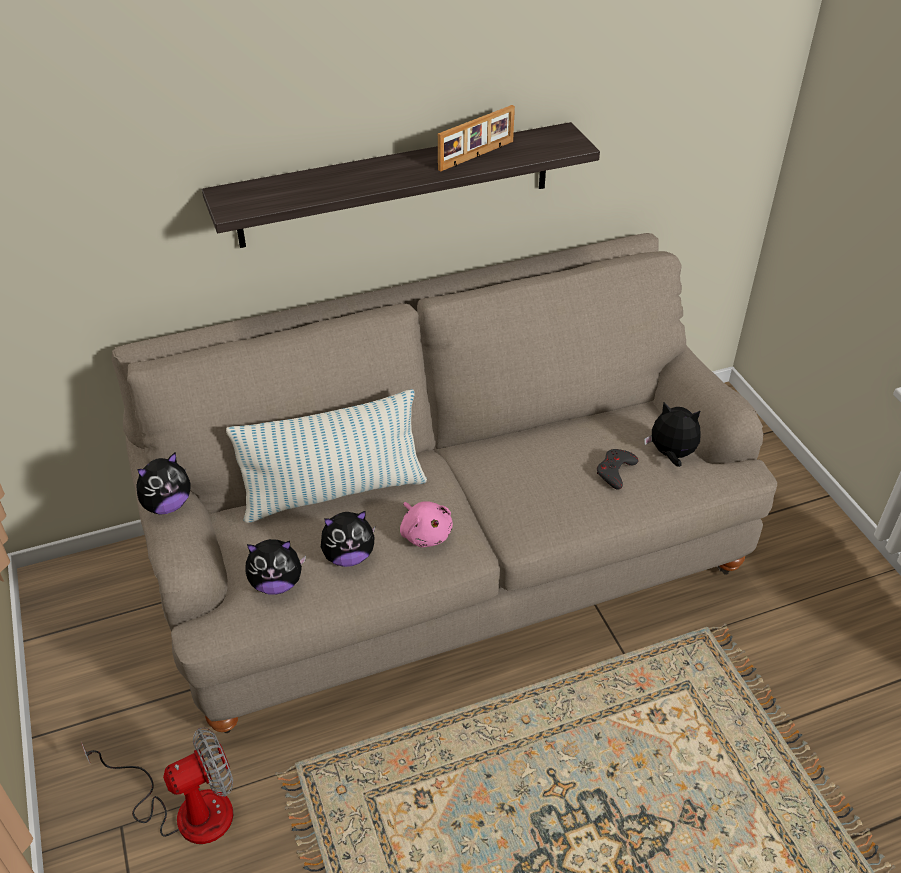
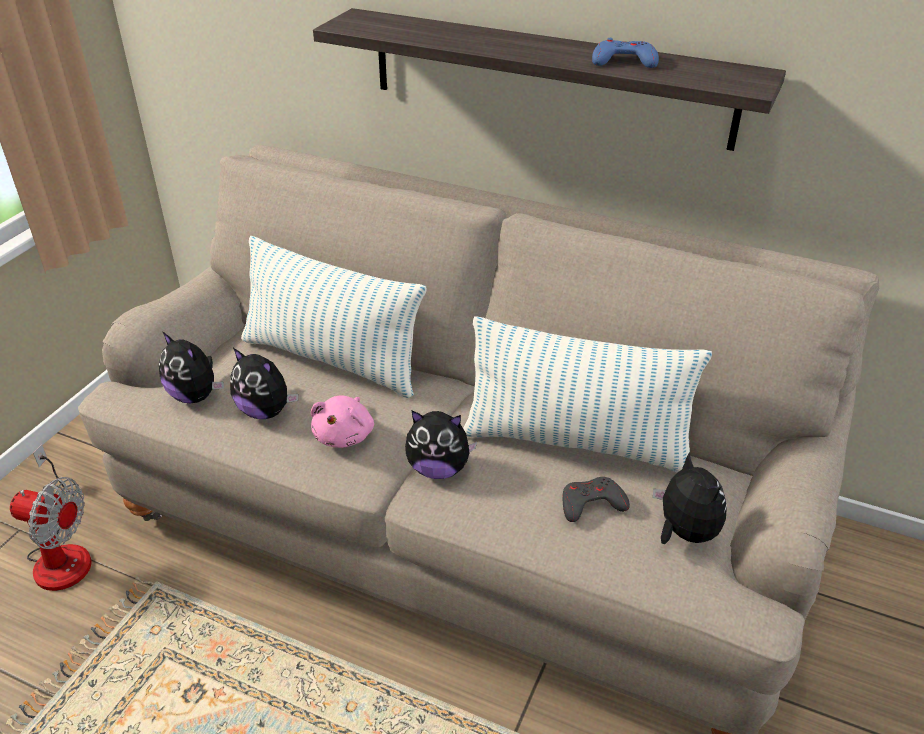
camera: 45 degrees right, 5 degrees down
plush toy [136,453,191,515] -> plush toy moved to [405,411,477,479]
picture frame [438,105,515,172] -> blue game controller [592,38,659,68]
none -> pillow [463,316,712,473]

